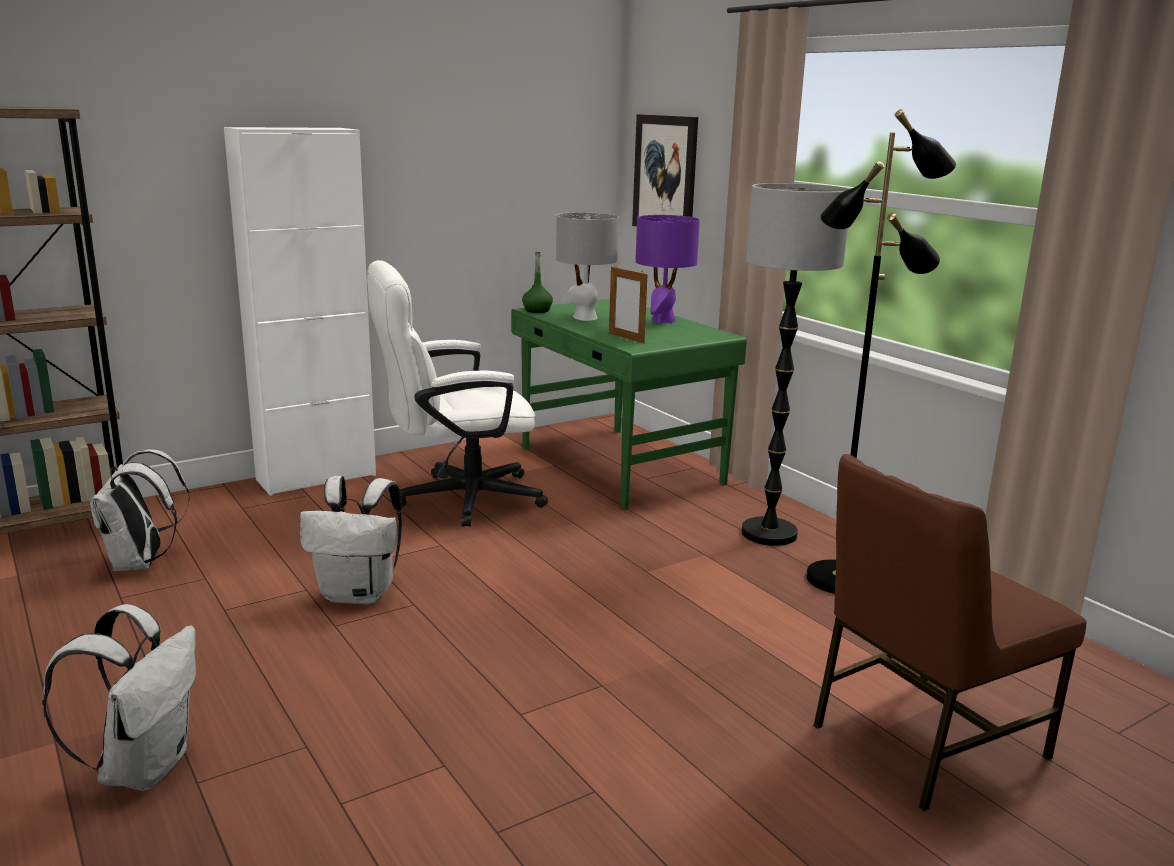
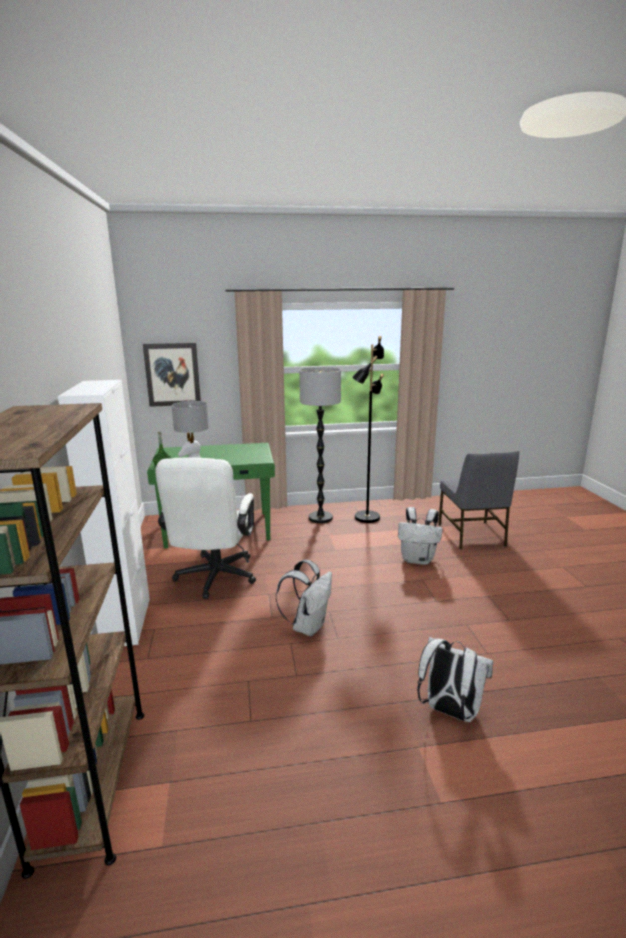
camera: 65 degrees left, 0 degrees up
white backpack [90,449,190,571] -> white backpack moved to [398,507,443,565]
picture frame [609,265,648,343] -> none
purple table lamp [635,215,700,323] -> none
brown chair [813,454,1086,811] -> grey chair [438,451,519,549]

